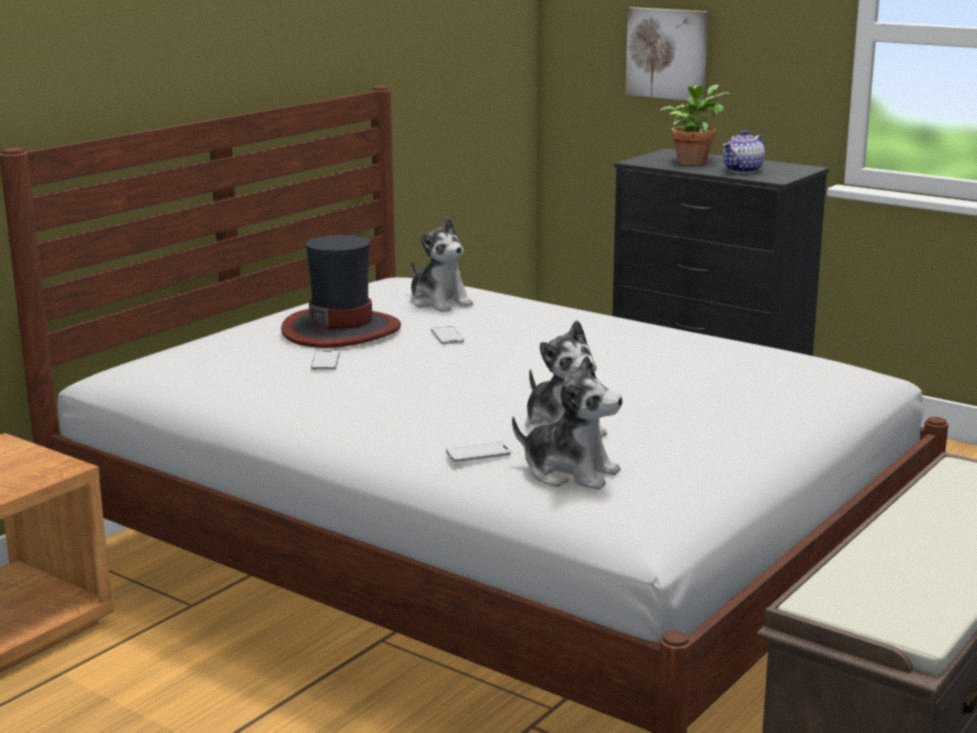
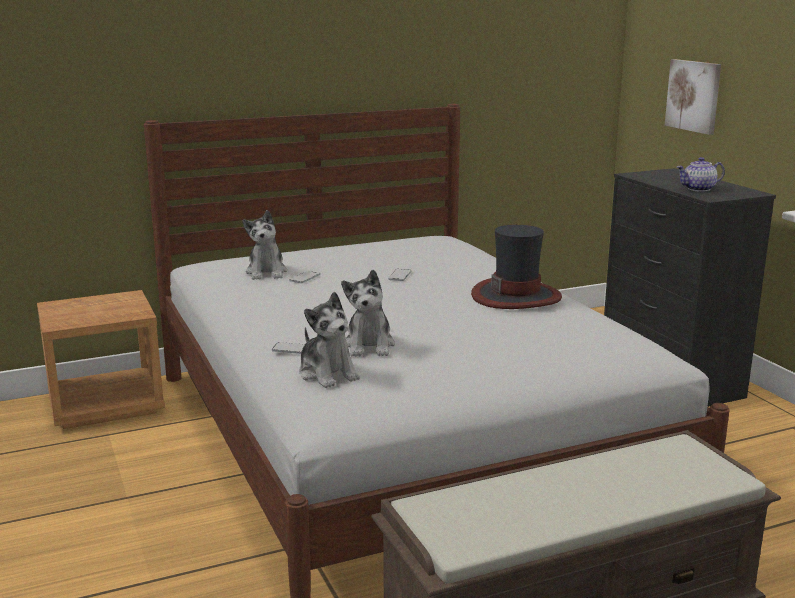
camera: 30 degrees right, 0 degrees up
hat [281,235,401,348] -> hat moved to [471,225,562,309]
plush toy [411,217,473,312] -> plush toy moved to [242,210,287,280]
potted plant [659,85,730,165] -> none

